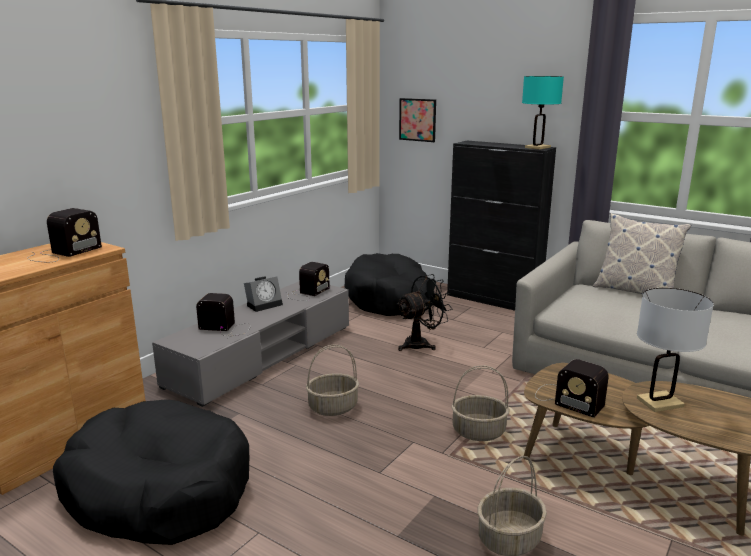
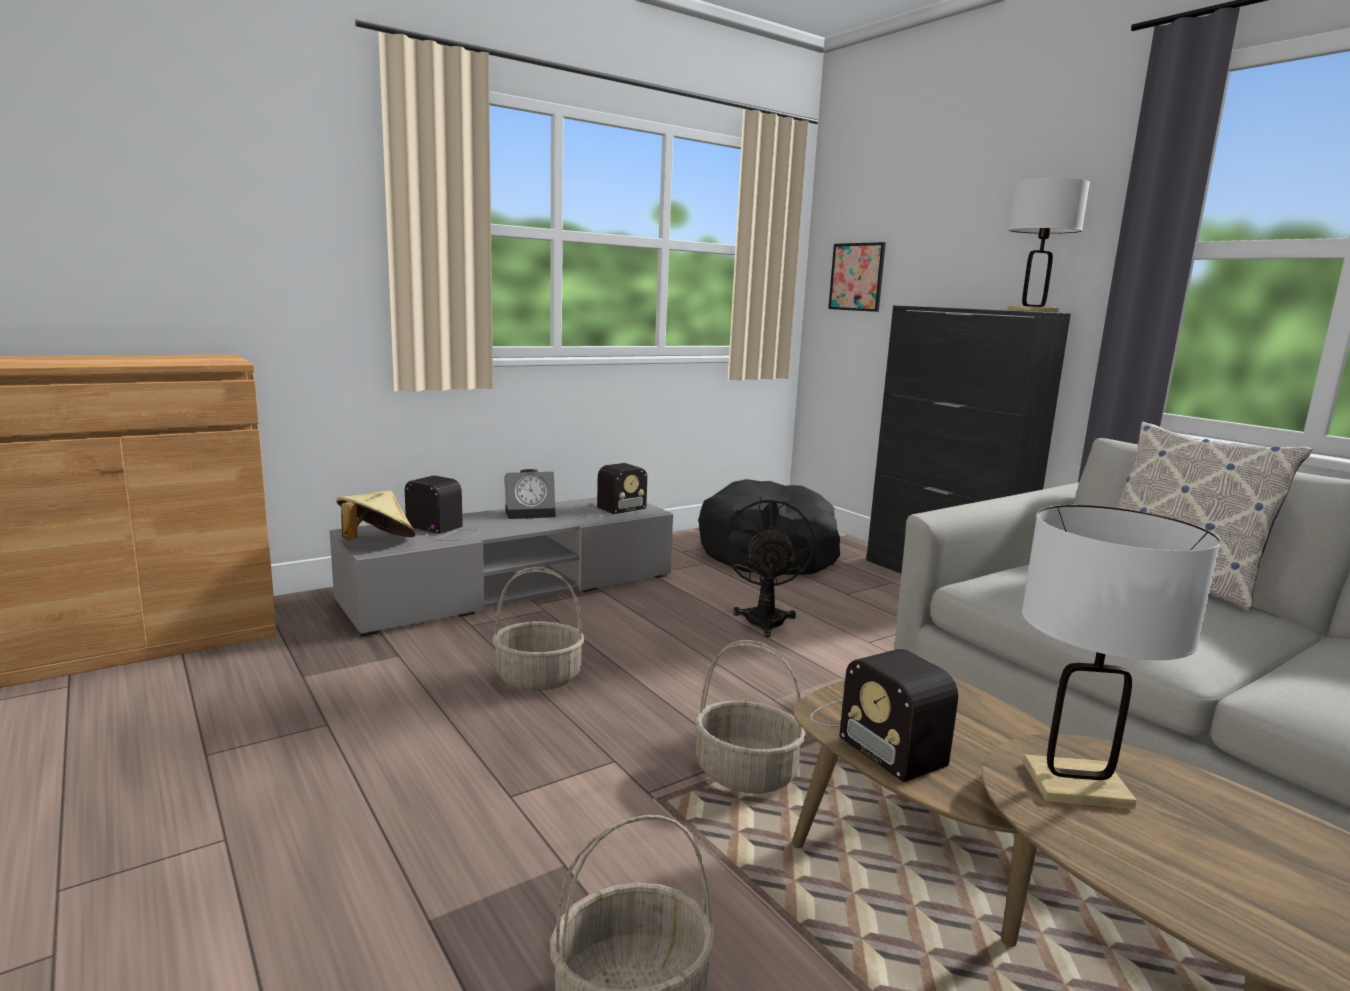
camera: 20 degrees right, 5 degrees down
radio [27,208,102,262] -> none
black dog bed [53,399,249,545] -> none
black fan [397,274,452,351] -> black fan turned 75 degrees counterclockwise [724,497,814,637]
turquoise table lamp [522,76,564,150] -> white table lamp [1008,178,1090,312]
none -> beige hat [336,490,416,540]

